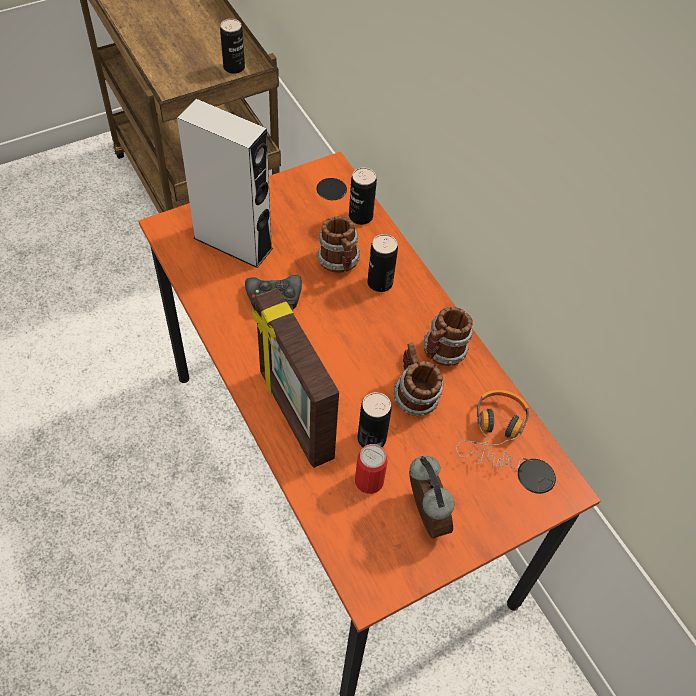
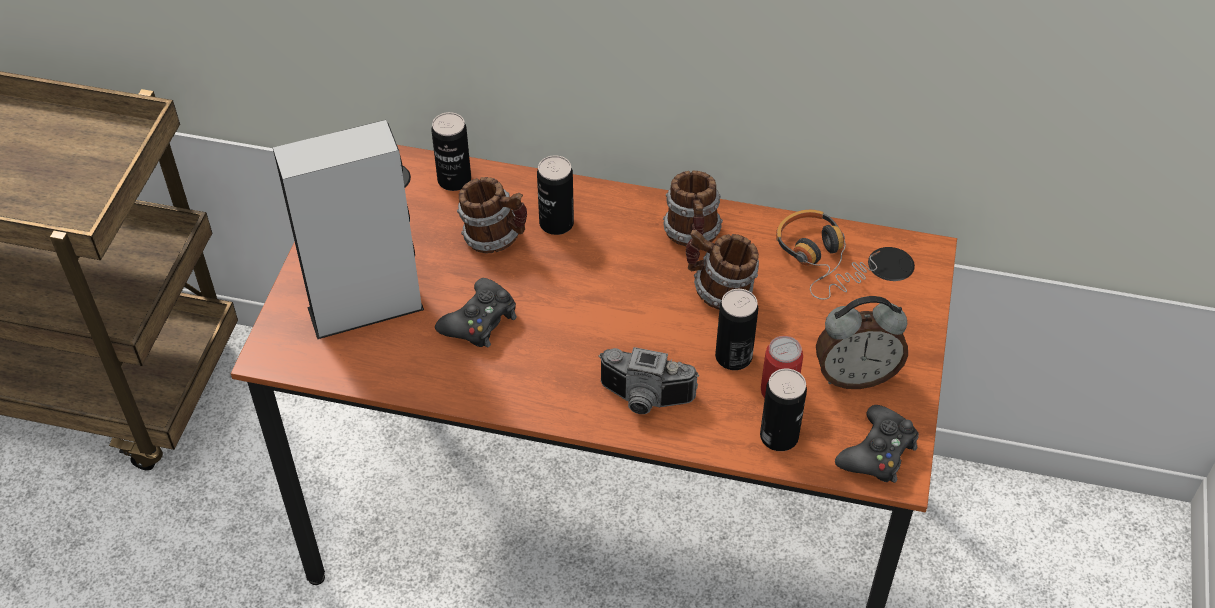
camera: 45 degrees left, 5 degrees down
can [220,19,245,74] -> can moved to [760,368,807,451]
picture frame [252,288,339,468] -> camera [598,347,699,414]
alarm clock [409,456,454,539] -> alarm clock turned 150 degrees clockwise [816,296,908,389]
none -> black game controller [835,405,919,483]

